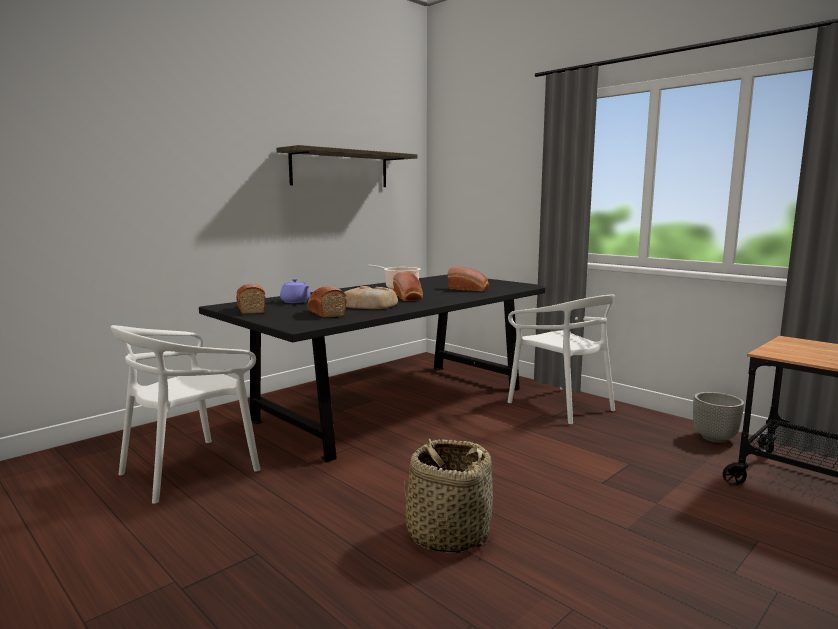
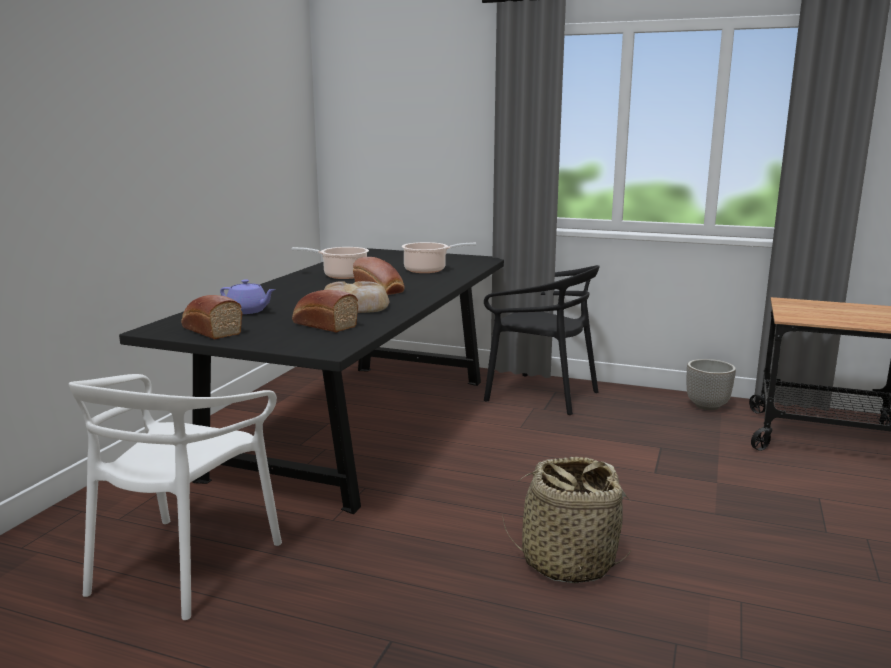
camera: 25 degrees left, 5 degrees up
shelf [277,145,418,187] -> none
bread [448,267,489,291] -> cooking pot [402,242,476,273]
white chair [508,295,615,425] -> black chair [484,265,600,415]

